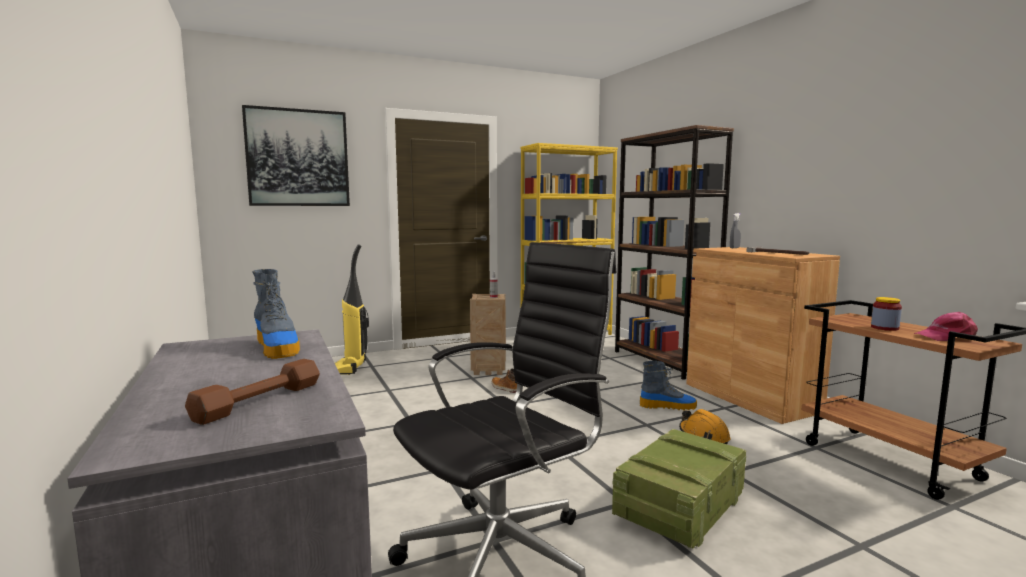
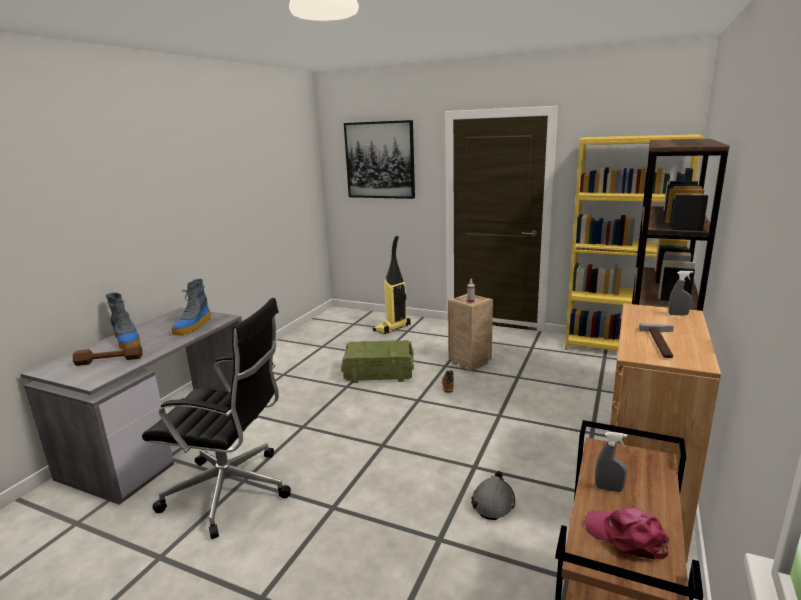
camera: 50 degrees right, 10 degrees up
crate [612,429,746,548] -> crate moved to [341,340,414,383]
boot [640,361,697,411] -> boot moved to [106,293,140,350]
orange hard hat [679,409,730,444] -> grey hard hat [471,471,515,520]
jar [871,297,902,331] -> grey spray bottle [595,432,627,492]

